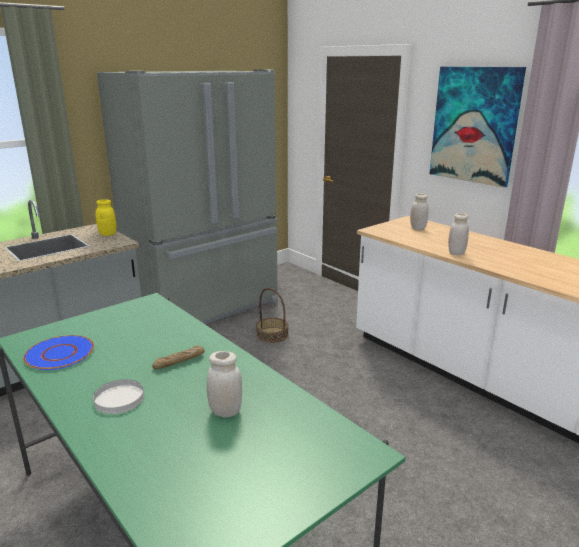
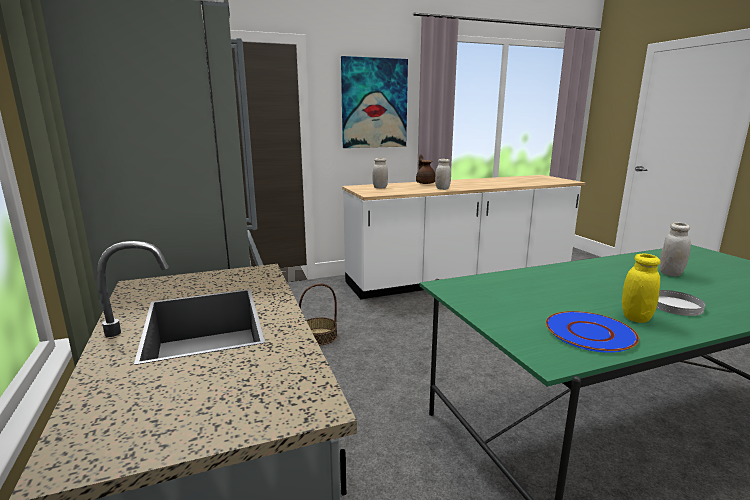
camera: 70 degrees left, 5 degrees down
yellow jar [95,199,116,236] -> yellow jar moved to [622,254,660,323]
bread [152,346,205,370] -> none
none -> brown teapot [416,154,436,184]

